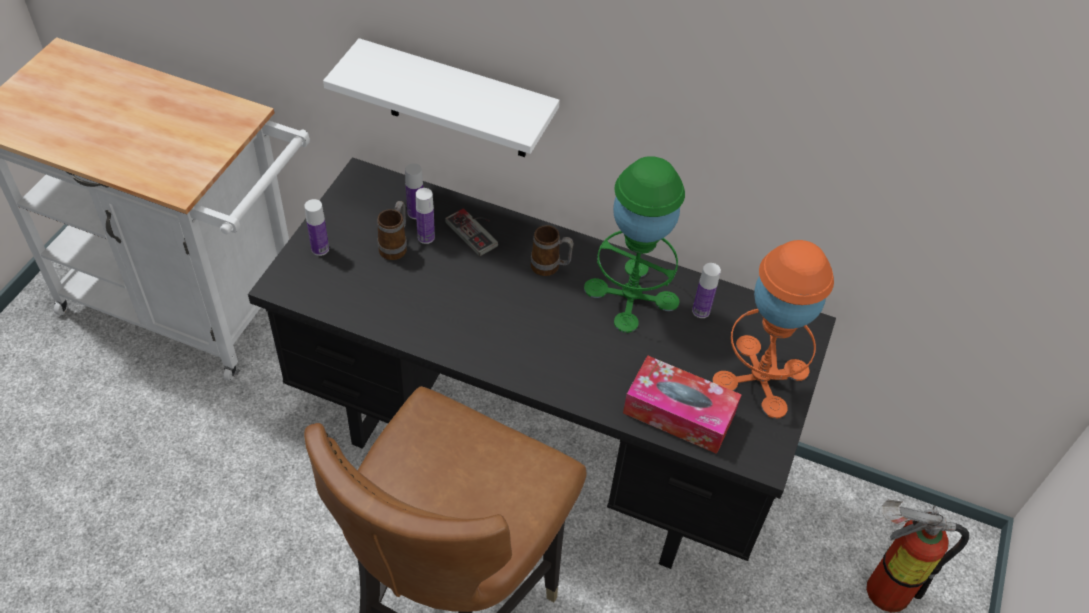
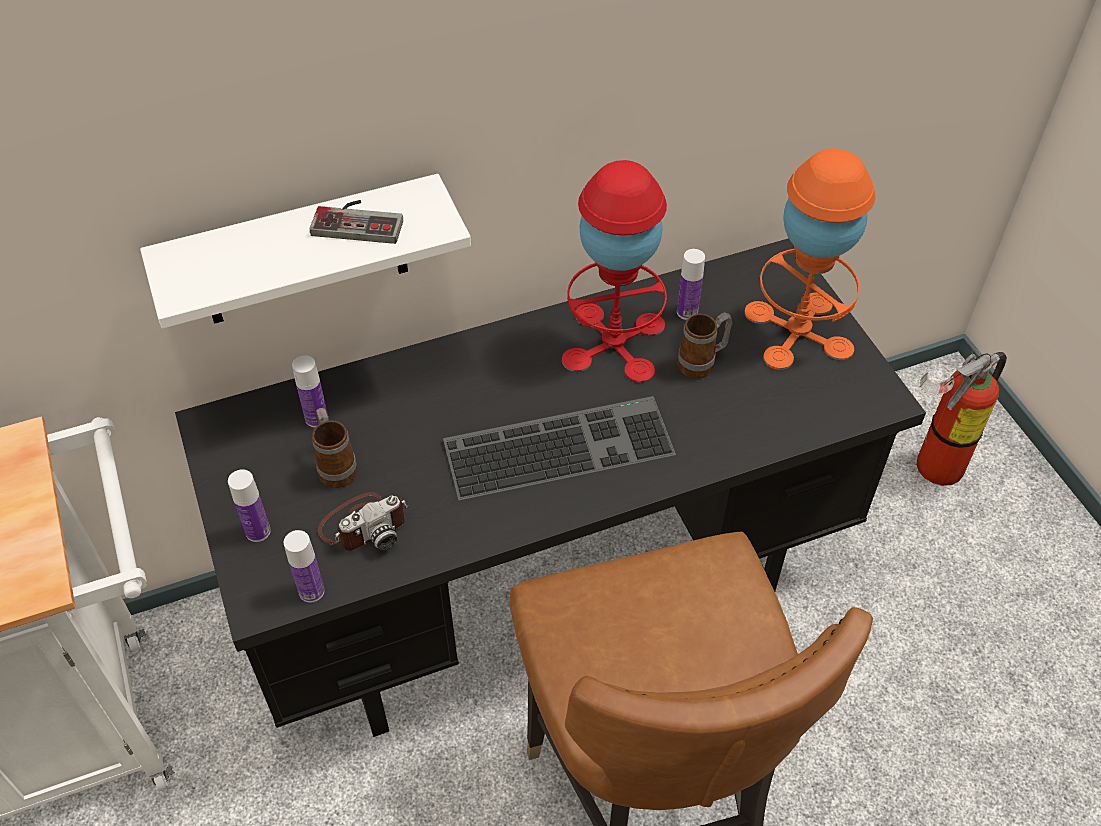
camera: 40 degrees left, 0 degrees up
bottle [415,188,435,244] -> bottle moved to [284,530,325,602]
game controller [445,208,498,256] -> game controller moved to [310,200,403,244]
mug [531,225,574,276] -> mug moved to [678,312,732,379]
green table lamp [584,156,685,333] -> red table lamp [562,160,667,383]
tissue box [623,355,742,454] -> none
none -> camera [318,492,409,551]
none -> keyboard [443,396,676,501]

